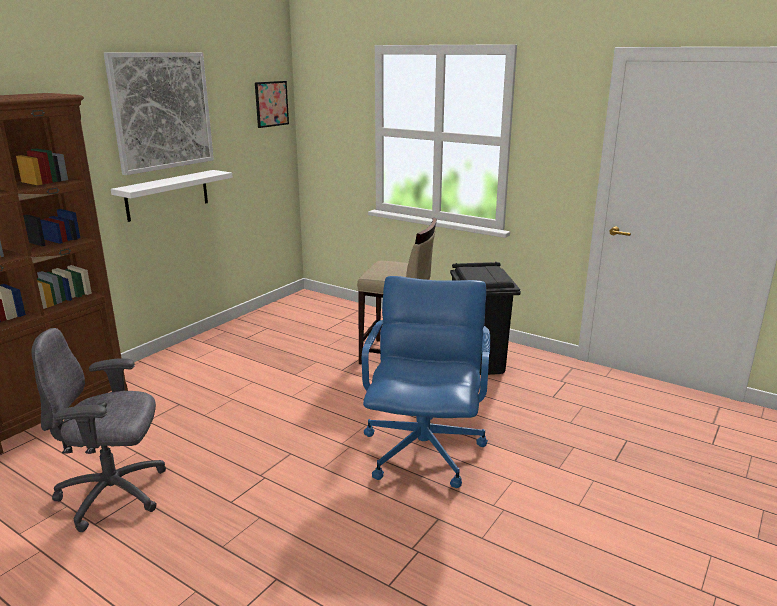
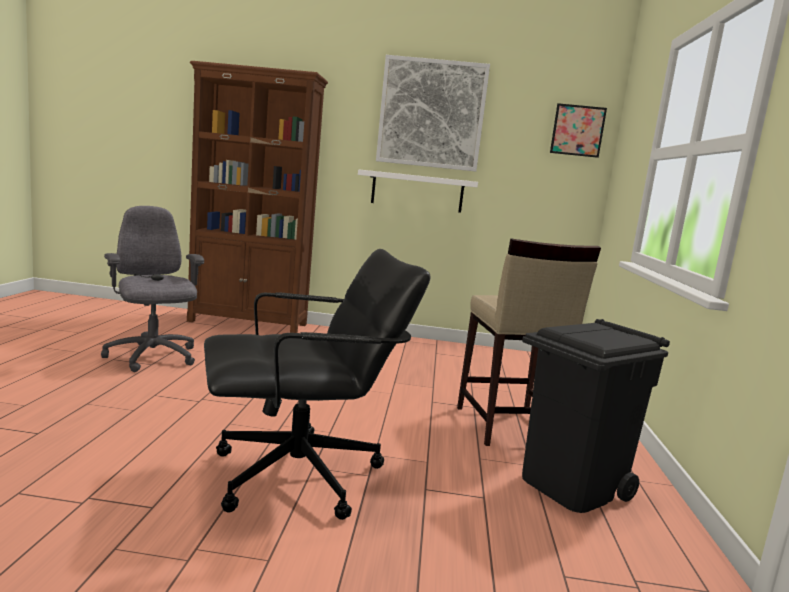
camera: 60 degrees right, 10 degrees down
blue office chair [362,276,490,488] -> black office chair [204,249,430,520]

